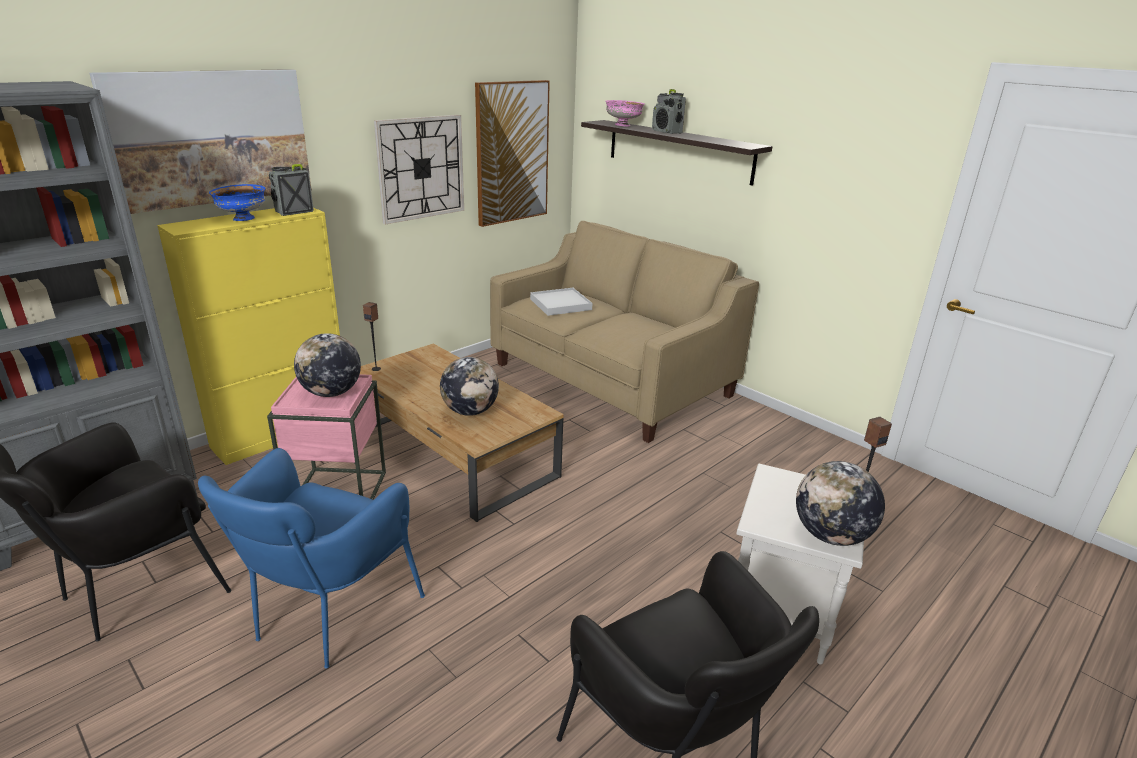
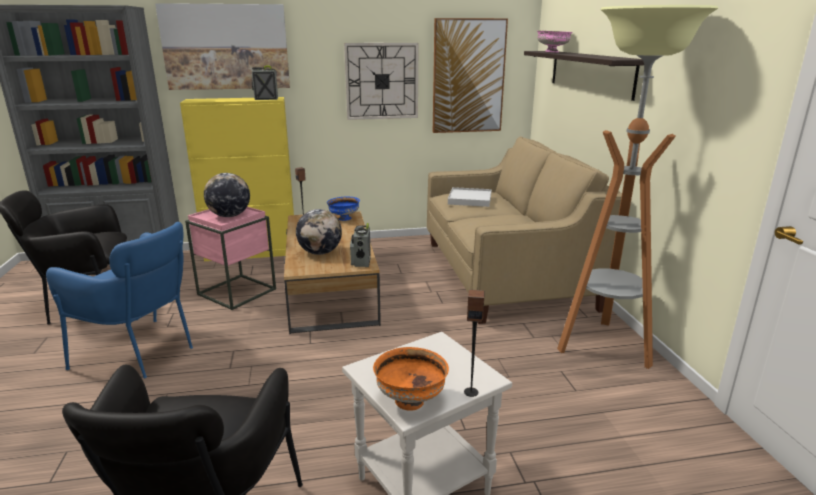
camera: 35 degrees right, 5 degrees down
blue armchair [198,448,425,669] -> blue armchair turned 120 degrees counterclockwise [46,222,193,379]
blue bowl [209,184,266,221] -> blue bowl moved to [327,197,360,221]
radio [652,89,686,134] -> radio moved to [350,223,371,267]
globe [796,461,885,546] -> orange bowl [373,347,449,411]
none -> floor lamp [557,5,718,369]

